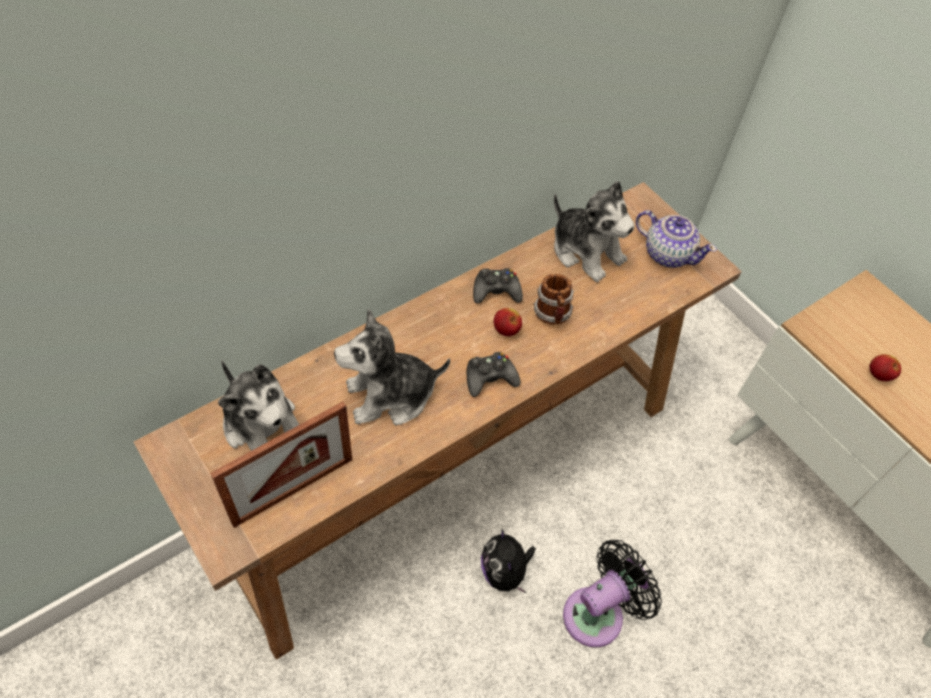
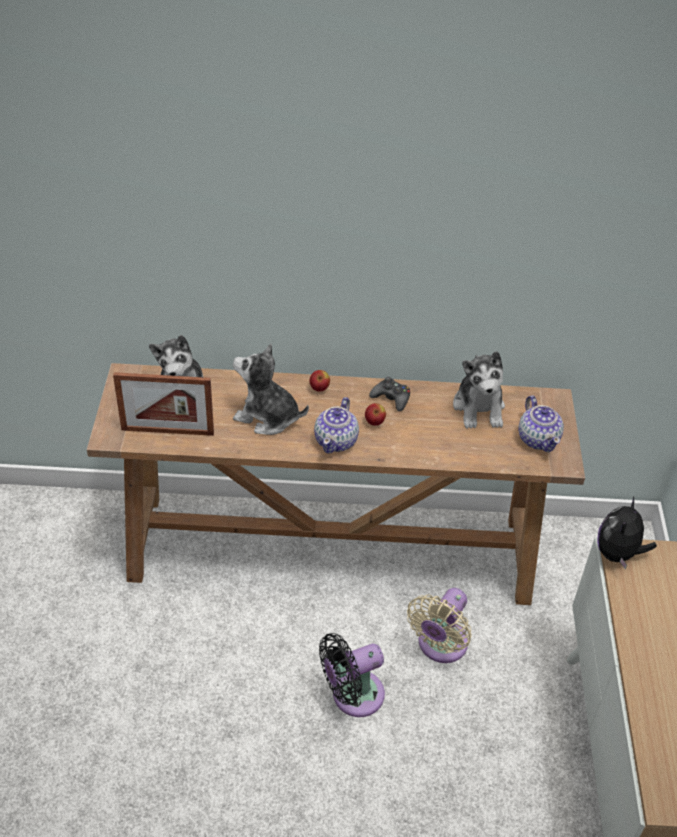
camera: 40 degrees right, 10 degrees down
black game controller [467,352,520,397] -> teapot [314,397,359,453]
plush toy [481,528,536,593] -> plush toy moved to [597,496,657,570]
mug [534,274,574,324] -> none
black fan [563,540,662,648] -> black fan turned 150 degrees clockwise [319,633,385,717]
apple [869,354,901,381] -> apple moved to [309,370,330,392]
none -> beige fan [407,588,471,663]

